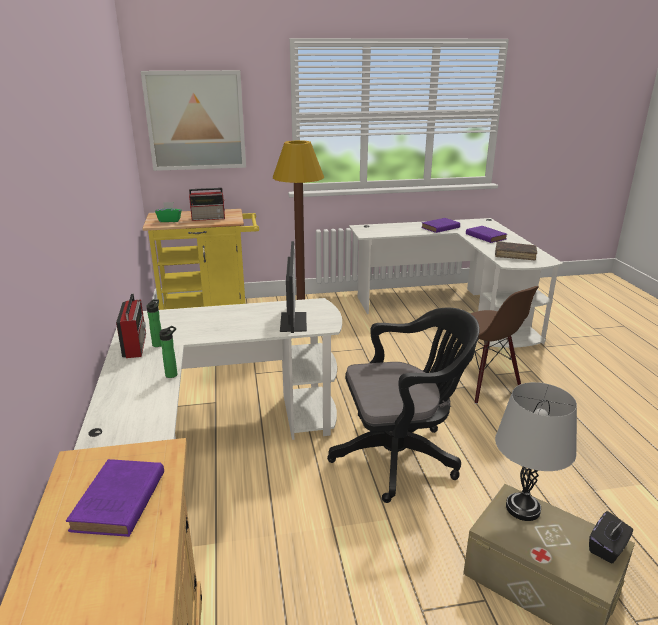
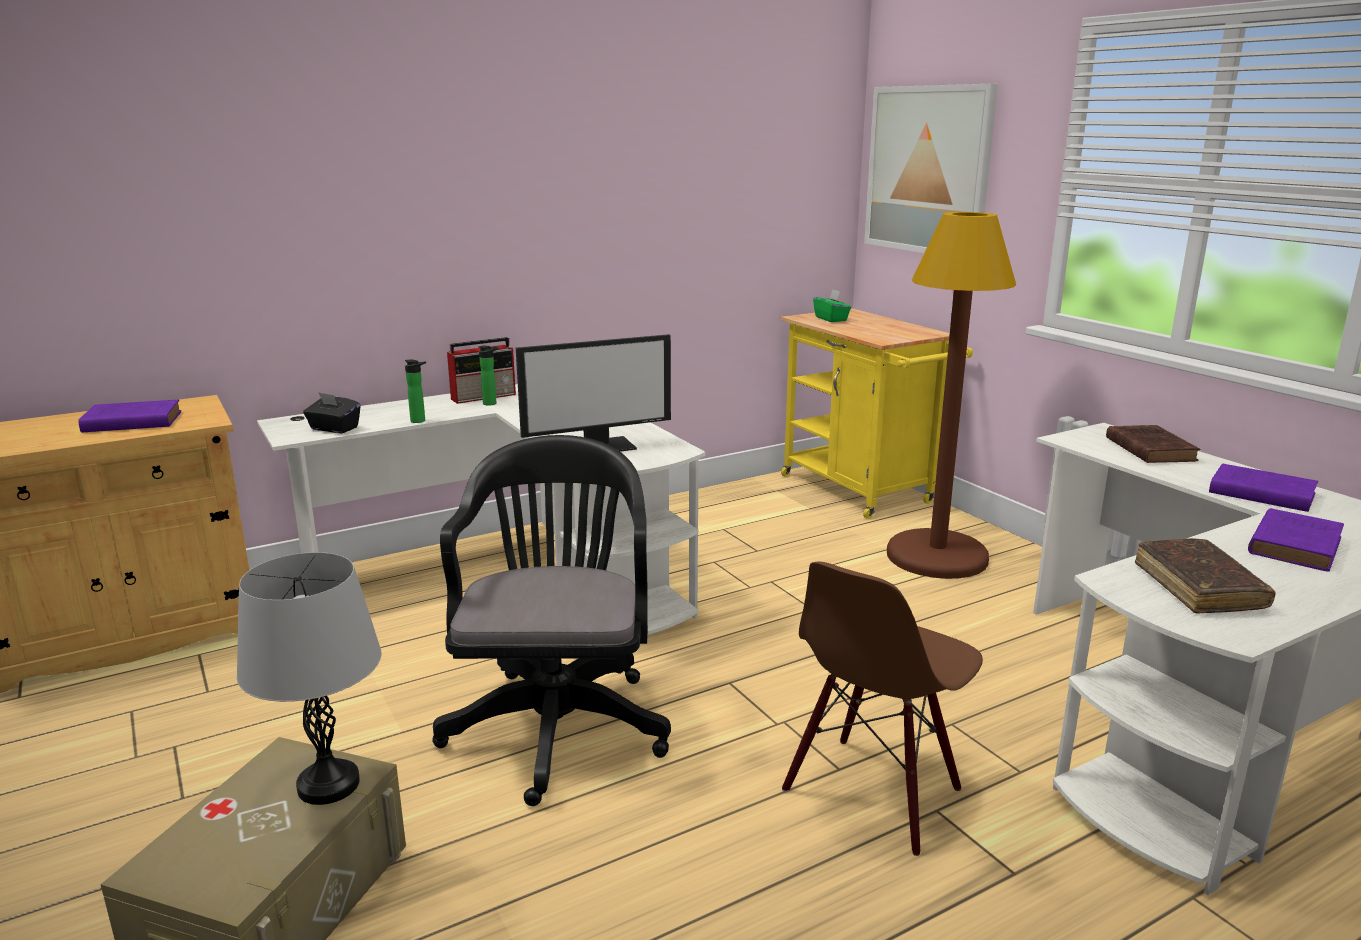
camera: 70 degrees right, 5 degrees down
radio [189,188,225,221] -> none
black office chair [327,308,479,503] -> black office chair turned 150 degrees counterclockwise [432,435,671,806]
black tissue box [589,511,633,563] -> black tissue box moved to [303,392,361,433]
none -> brown book [1106,425,1200,463]

